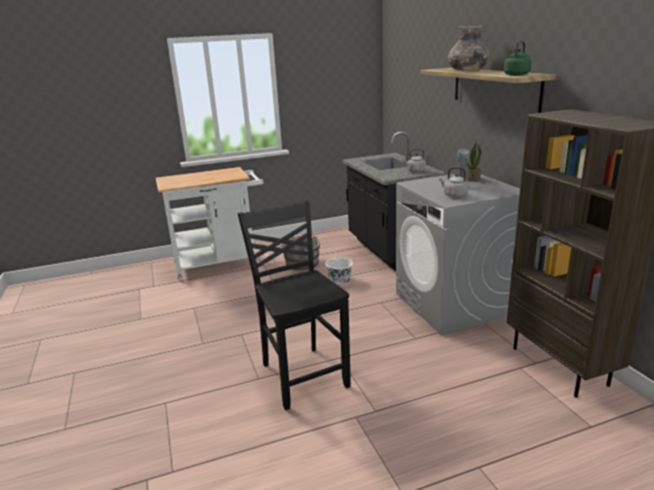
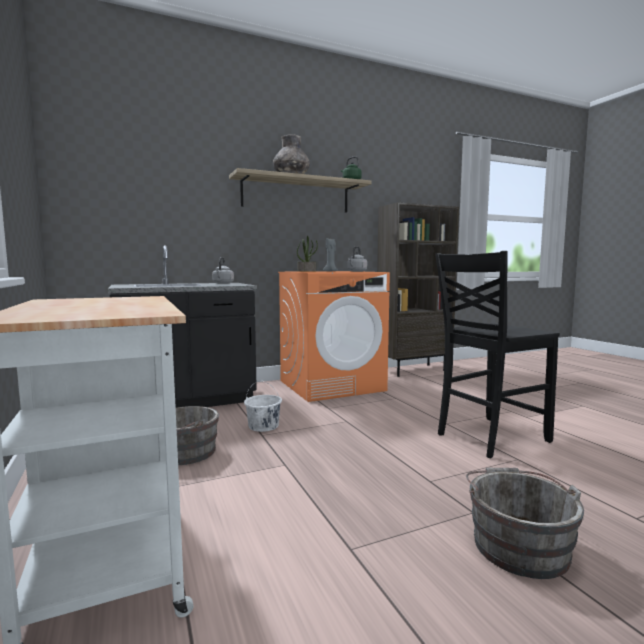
camera: 95 degrees left, 15 degrees down
grey washing machine [396,173,520,335] -> orange washing machine [278,271,390,402]
none -> grey bucket [466,468,584,579]

